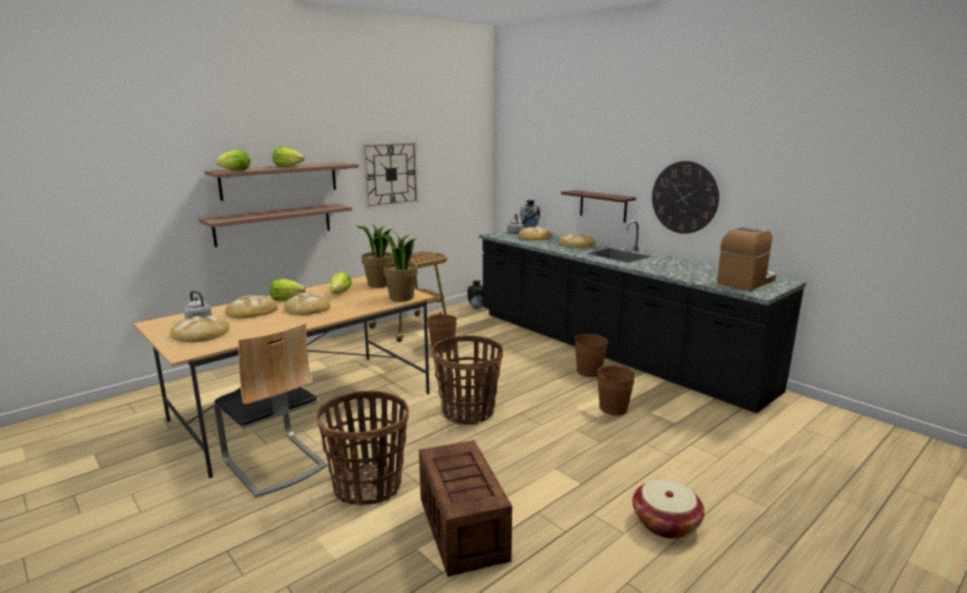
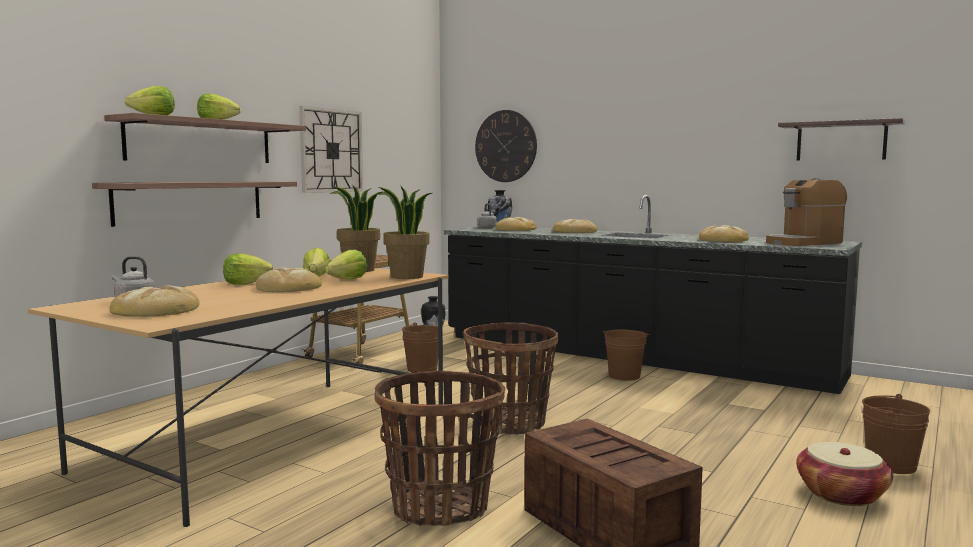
camera: 15 degrees left, 10 degrees down
chair [214,322,327,497] -> none
bread [225,295,278,318] -> bread moved to [699,225,749,242]
shelf [561,190,636,223] -> shelf moved to [778,118,905,161]
brown bucket [597,365,635,415] -> brown bucket moved to [862,394,930,474]
wall clock [652,161,719,234] -> wall clock moved to [475,110,537,182]
coffee machine [717,226,776,291] -> coffee machine turned 150 degrees counterclockwise [766,178,847,246]
none -> lettuce [325,250,367,279]

